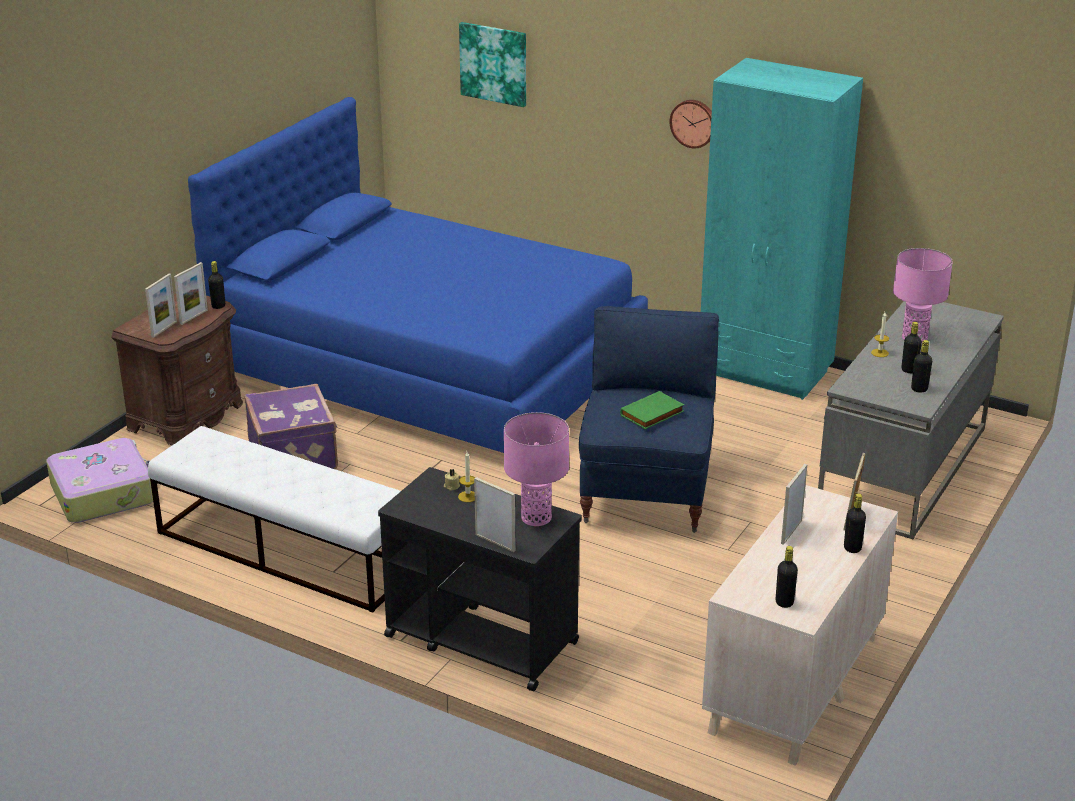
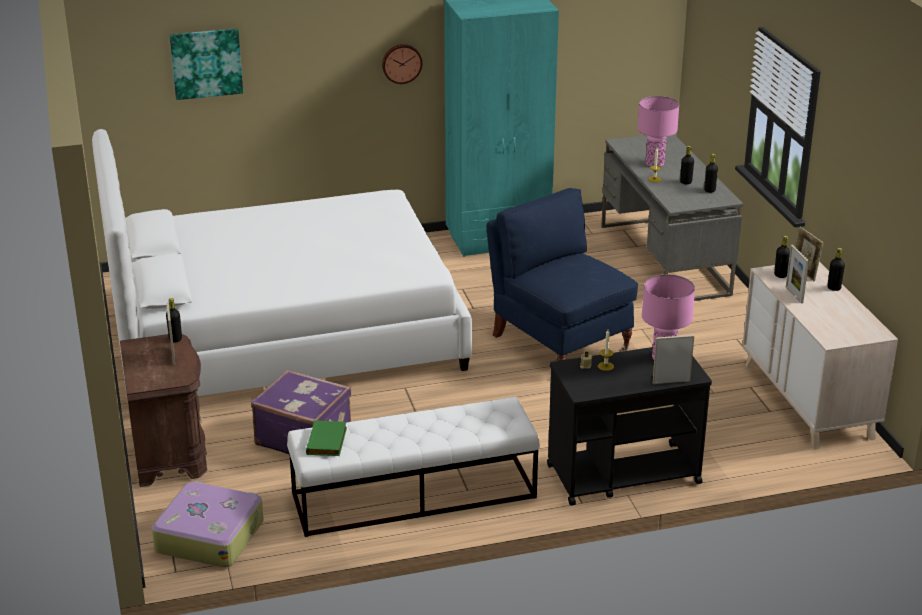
camera: 45 degrees left, 0 degrees up
picture frame [145,274,177,338] -> none
blue bed [188,97,648,453] -> white bed [92,129,472,401]
green book [620,391,684,429] -> green book moved to [306,420,347,456]
black bottle [776,546,798,608] -> black bottle moved to [774,236,790,278]

